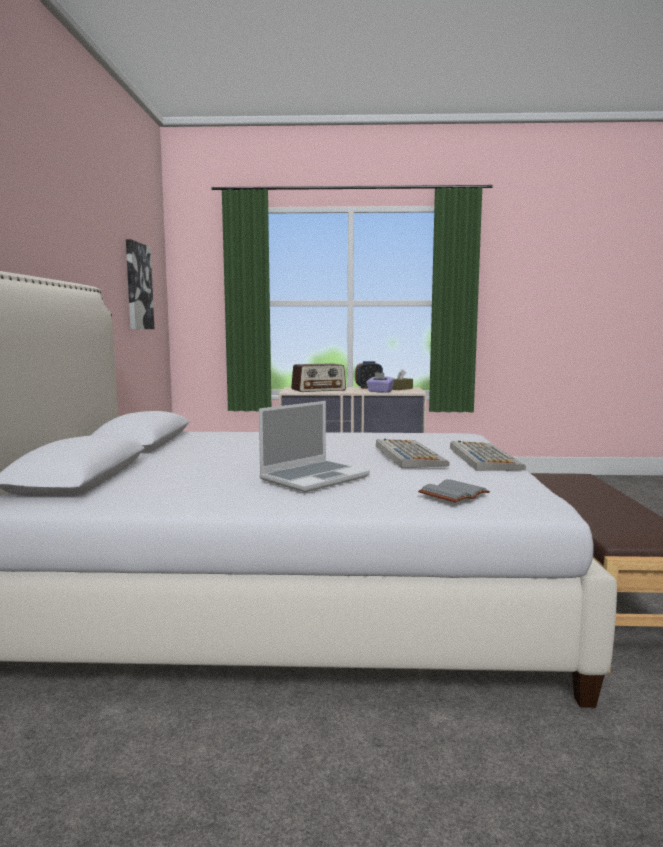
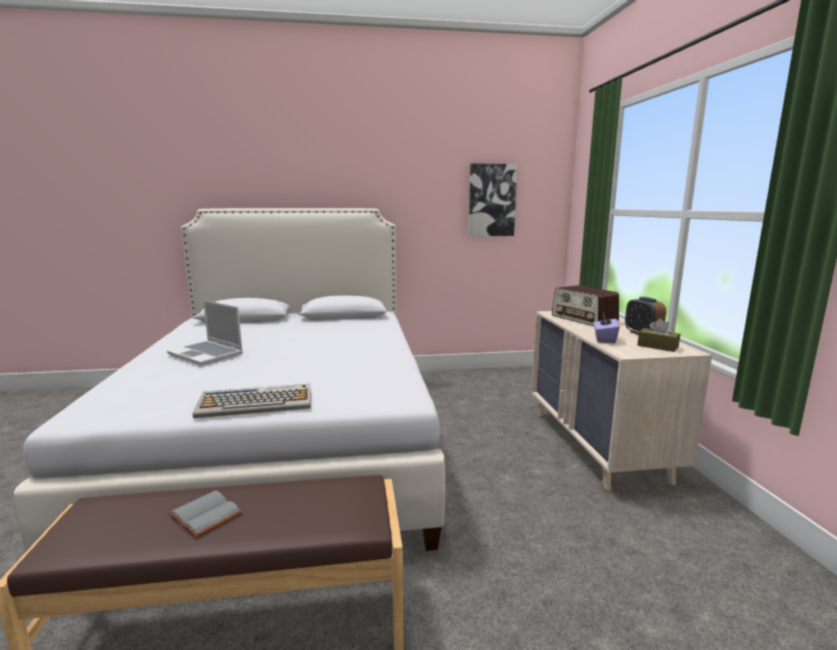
camera: 80 degrees right, 5 degrees up
keyboard [376,439,450,468] -> none
grey book [418,479,490,503] -> grey book moved to [169,490,243,537]

